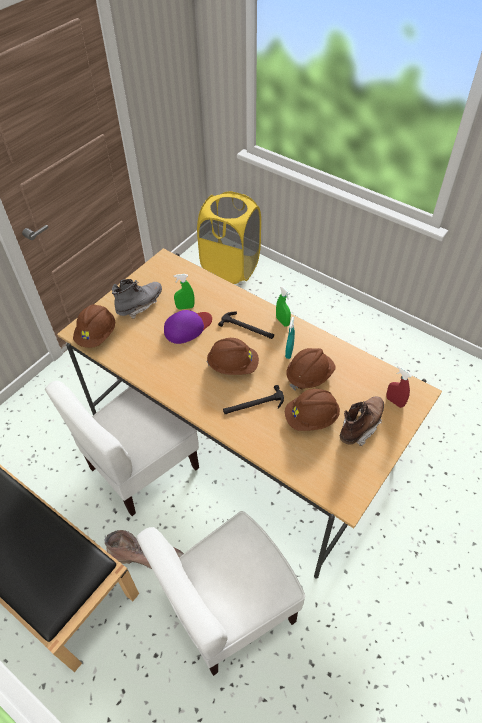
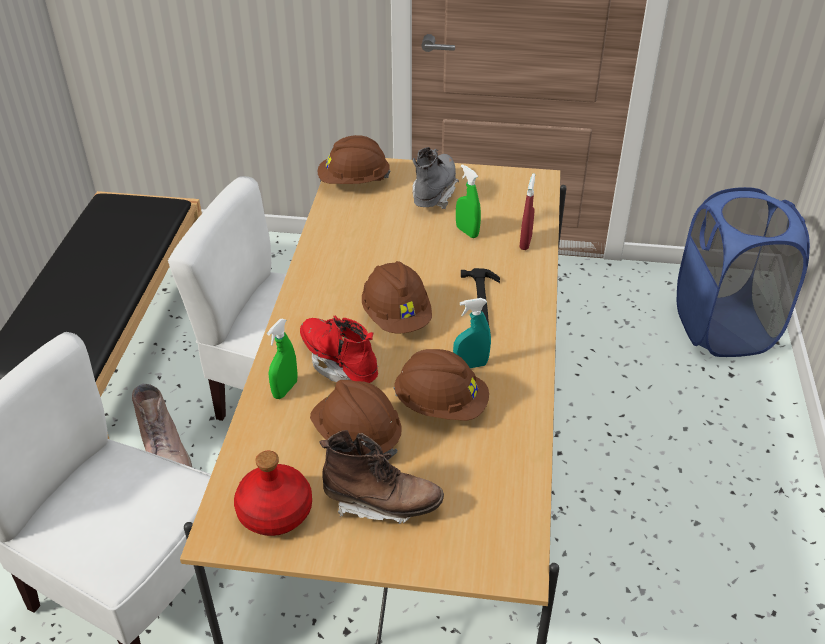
camera: 60 degrees right, 10 degrees down
grey boot [112,279,162,319] -> grey boot turned 90 degrees counterclockwise [412,147,459,209]
purple cap [164,310,212,344] -> none
yellow laundry basket [197,191,261,284] -> blue laundry basket [677,187,810,357]
hammer [223,385,284,414] -> red boot [300,316,378,383]
green spray bottle [276,286,291,327] -> green spray bottle moved to [267,318,298,399]
red spray bottle [386,366,412,408] -> red spray bottle moved to [520,173,535,250]
none -> red bottle [234,451,312,536]

